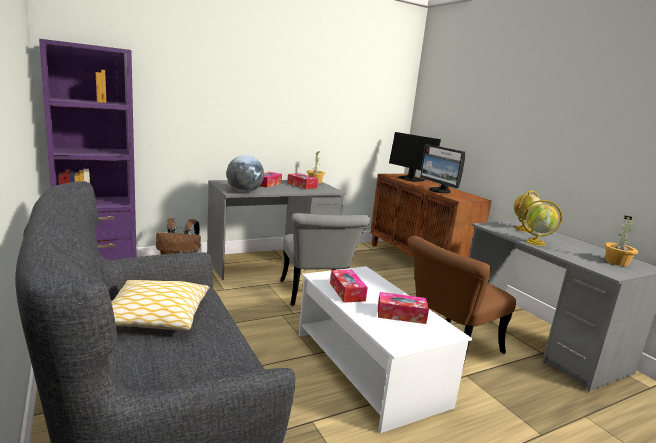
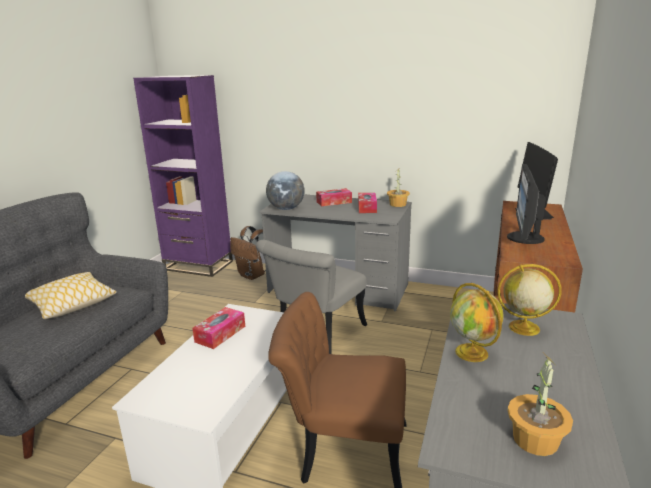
camera: 50 degrees right, 5 degrees up
tissue box [378,292,429,324] -> none

